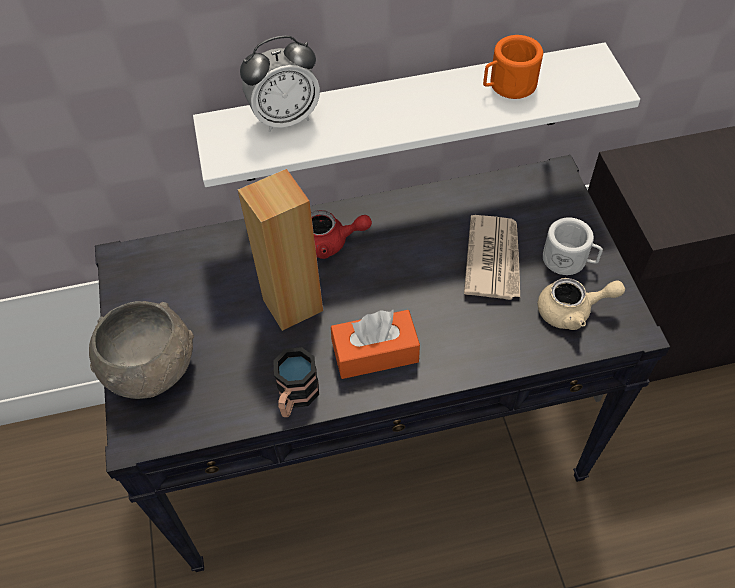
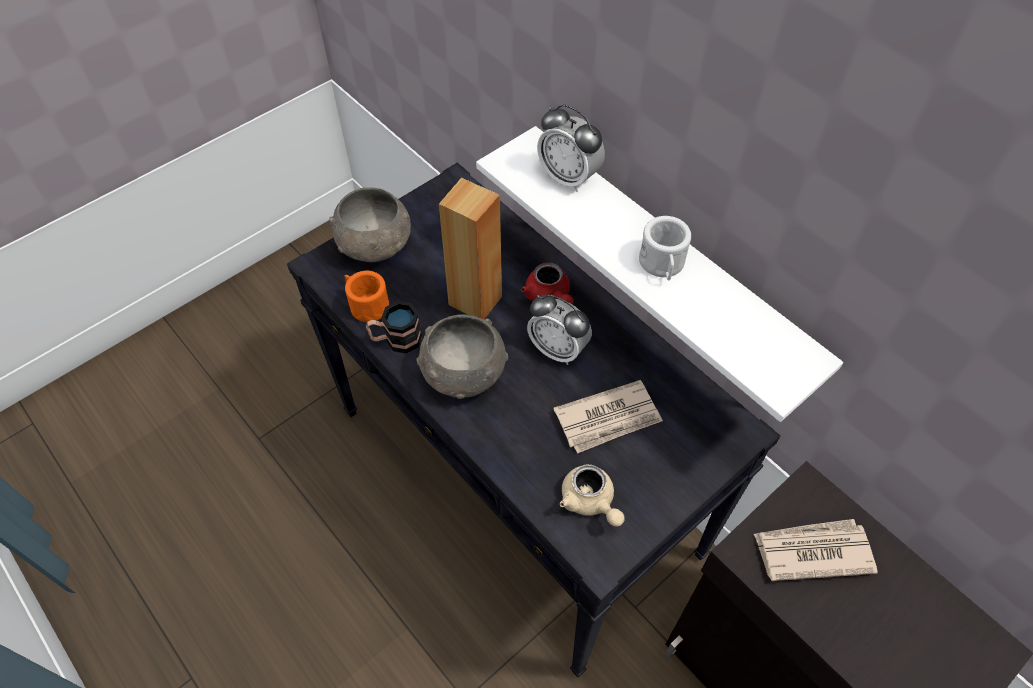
camera: 60 degrees right, 0 degrees up
orange tissue box [331,309,420,379] -> grey bowl [416,314,508,399]
orange mug [483,35,543,99] -> orange mug moved to [344,271,389,322]
white mug [543,218,603,275] -> white mug moved to [639,216,691,280]
none -> alarm clock [527,295,592,365]
none -> newspaper [754,519,878,581]

